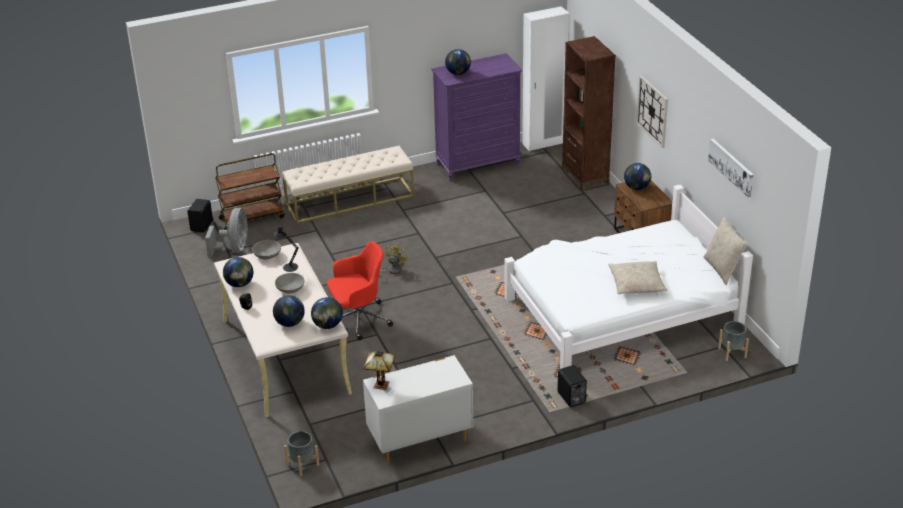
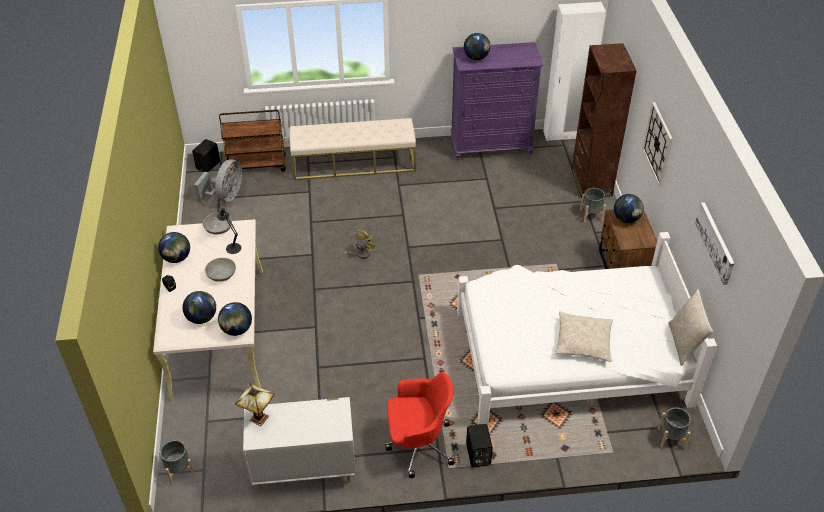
camera: 15 degrees right, 10 degrees up
red office chair [327,241,393,340] -> red office chair moved to [385,372,455,478]
none -> grey planter [580,188,606,222]

